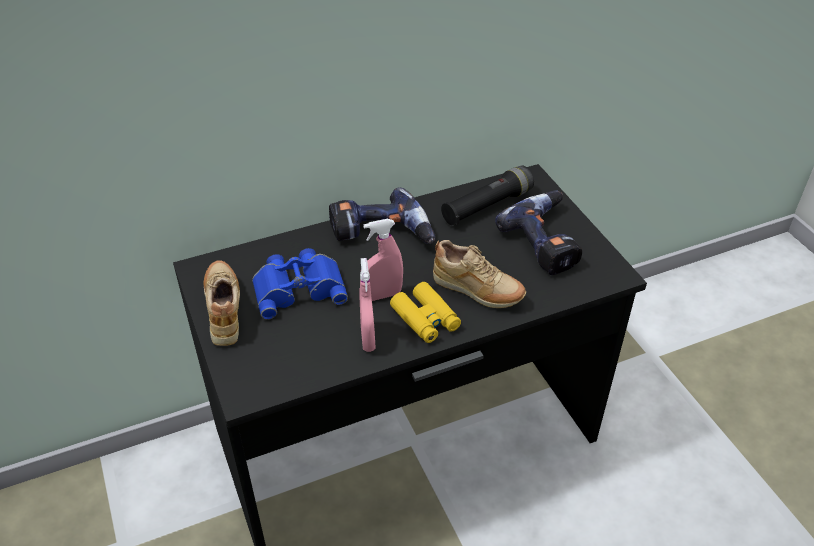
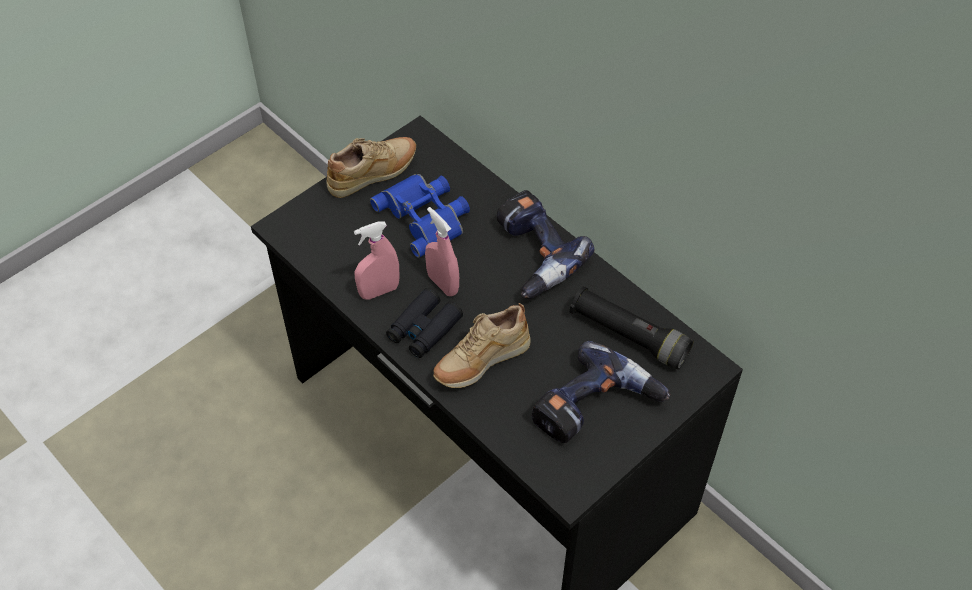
camera: 70 degrees right, 10 degrees up
yellow binoculars [390,282,461,343] -> black binoculars [386,288,463,358]
beige shoe [433,240,526,308] -> beige shoe turned 45 degrees clockwise [433,303,530,388]

